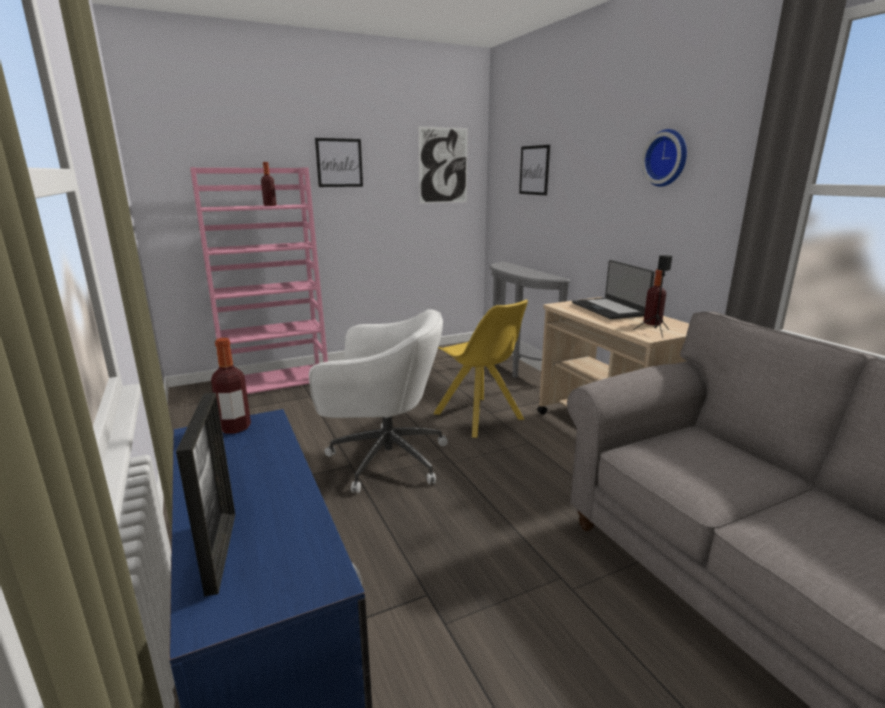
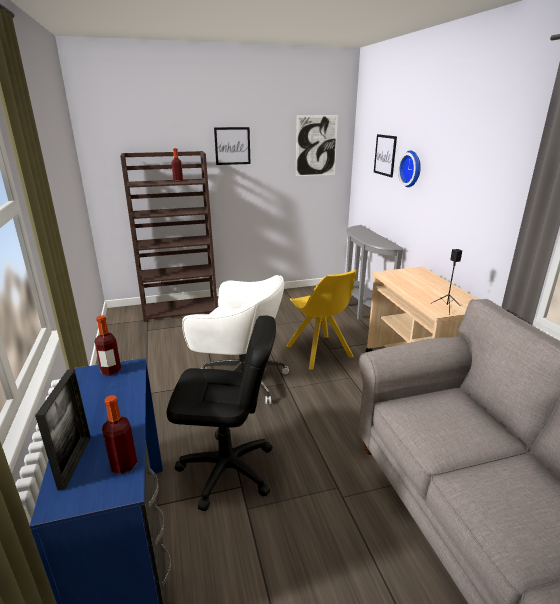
camera: 10 degrees right, 5 degrees up
pink bookcase [190,167,328,394] -> brown bookcase [120,151,218,322]
laptop [572,260,655,319] -> none
wall clock [641,129,687,187] -> wall clock moved to [398,150,421,187]
bottle [644,269,666,326] -> bottle moved to [102,395,137,474]
none -> black office chair [167,315,276,511]

